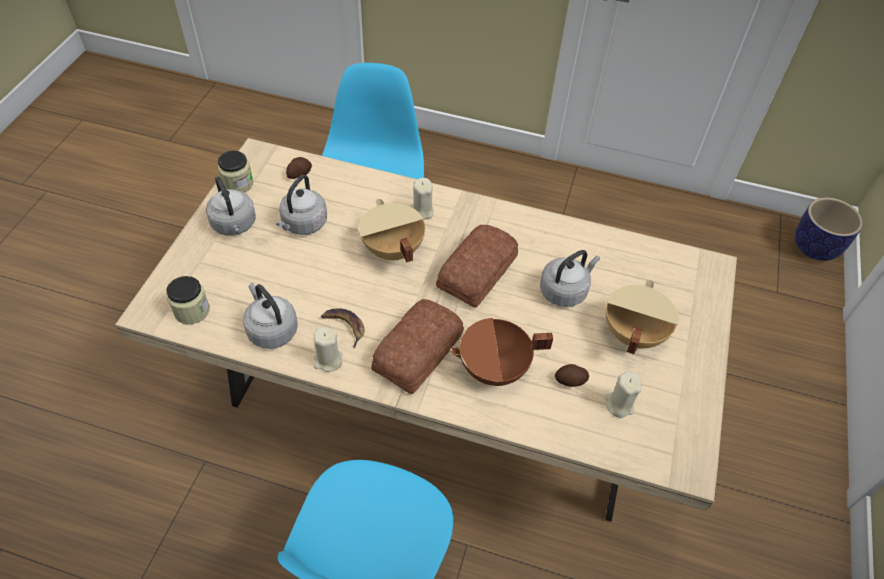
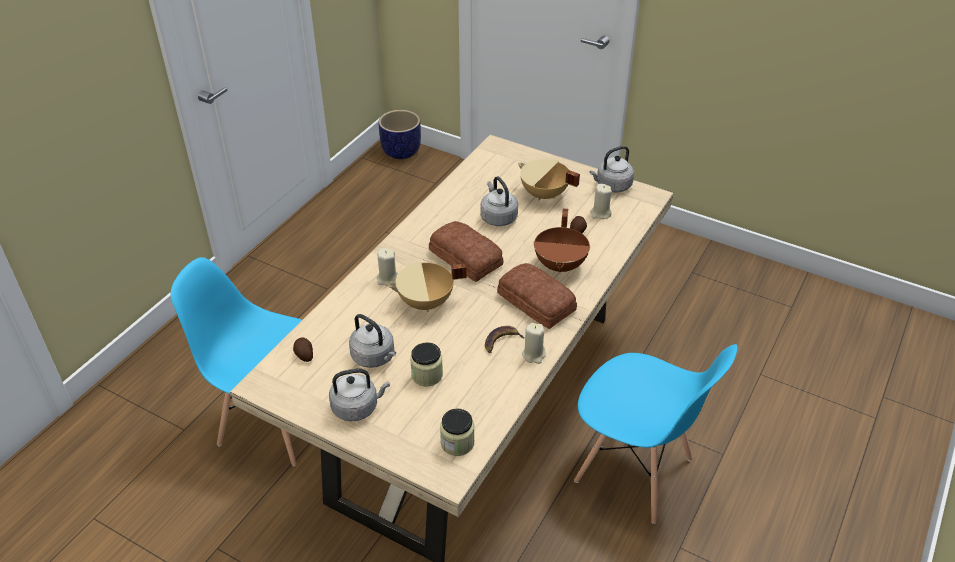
camera: 75 degrees left, 10 degrees down
jar [218,150,253,192] -> jar moved to [410,342,443,386]
grey kettle [243,283,298,349] -> grey kettle moved to [590,146,634,192]

